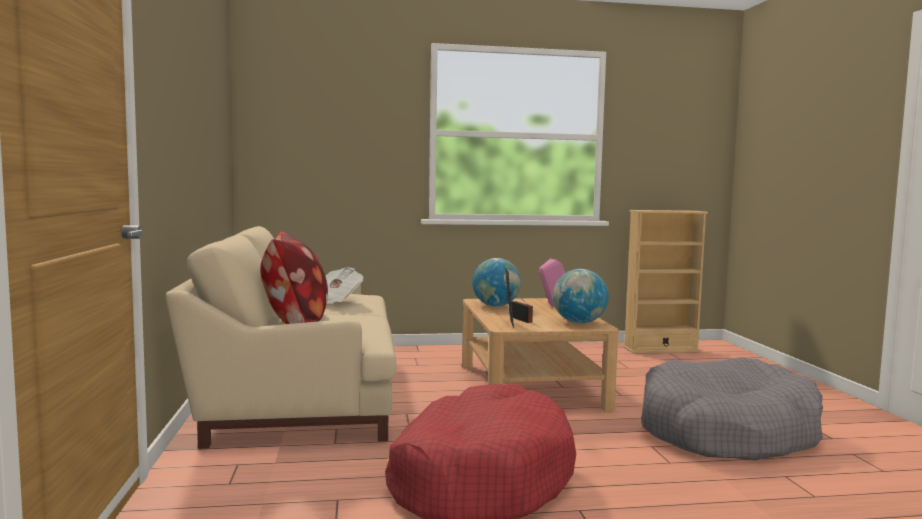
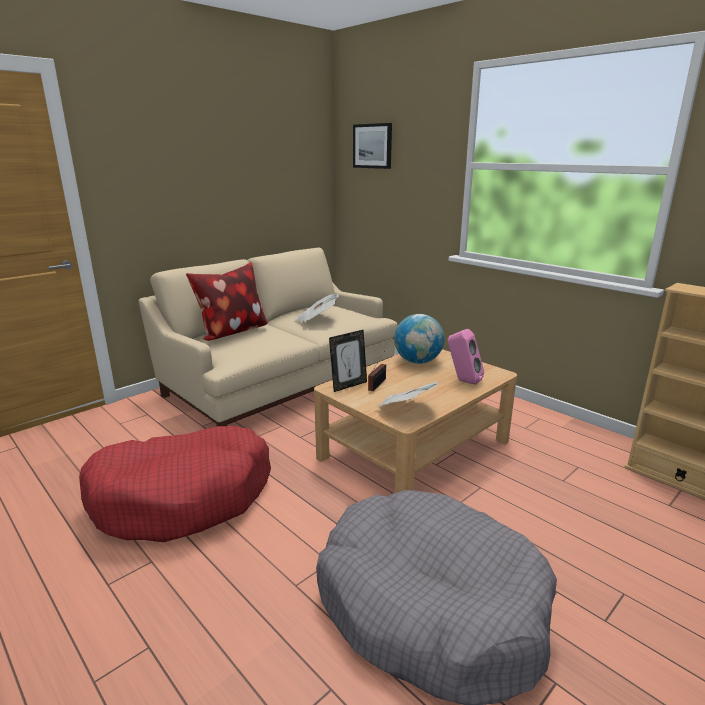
camera: 55 degrees right, 15 degrees up
globe [553,269,609,324] -> newspaper [377,381,438,407]
none -> picture [353,123,392,169]

